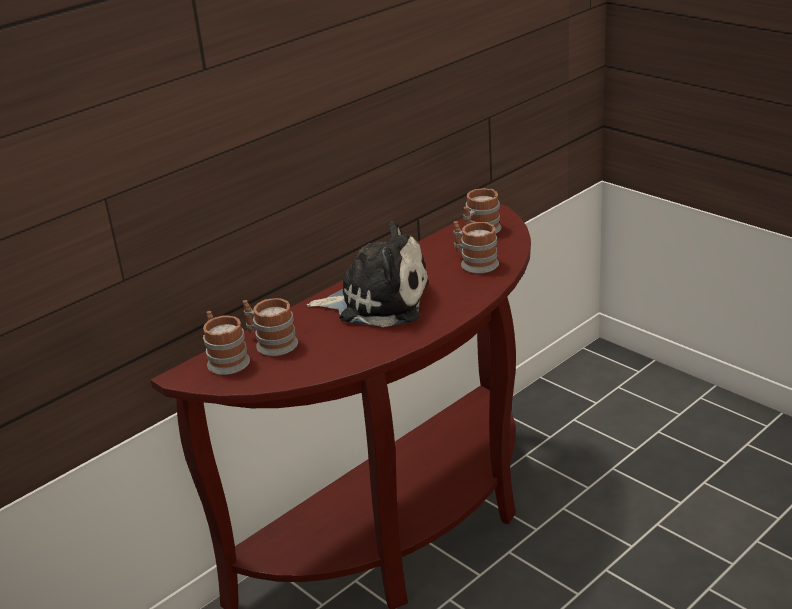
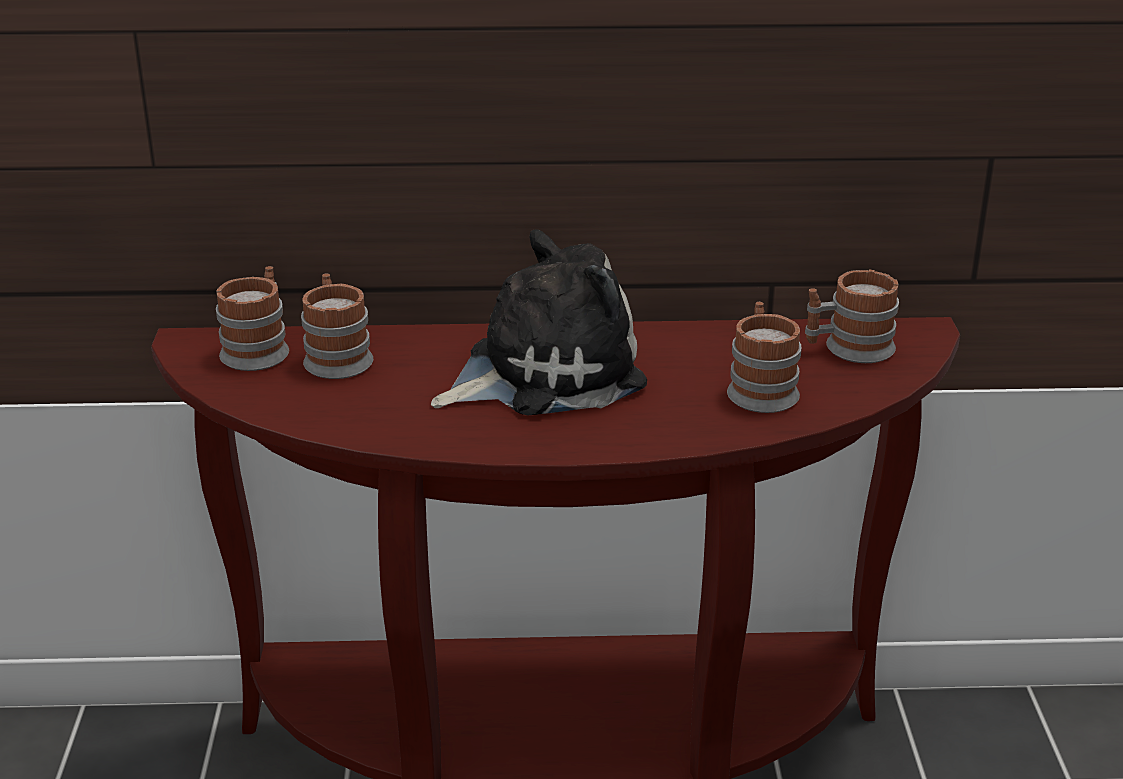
camera: 40 degrees right, 0 degrees up
plush toy [307,221,429,327] -> plush toy turned 75 degrees counterclockwise [431,229,647,415]

